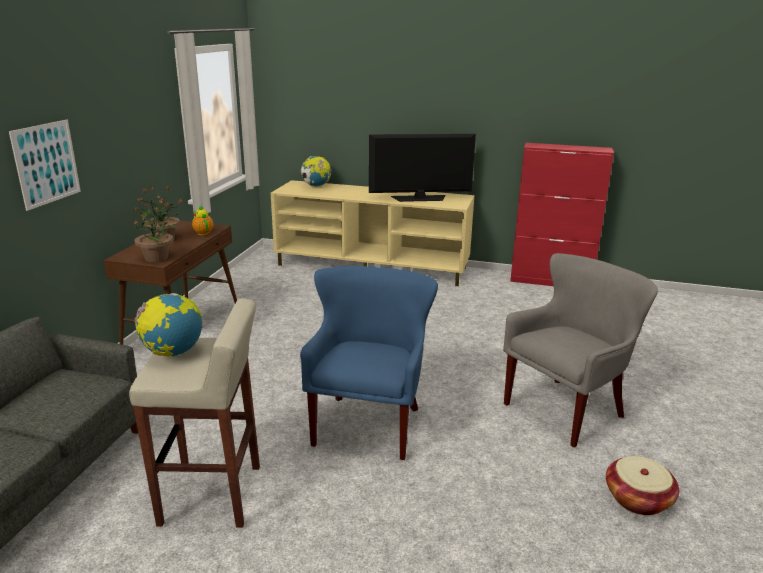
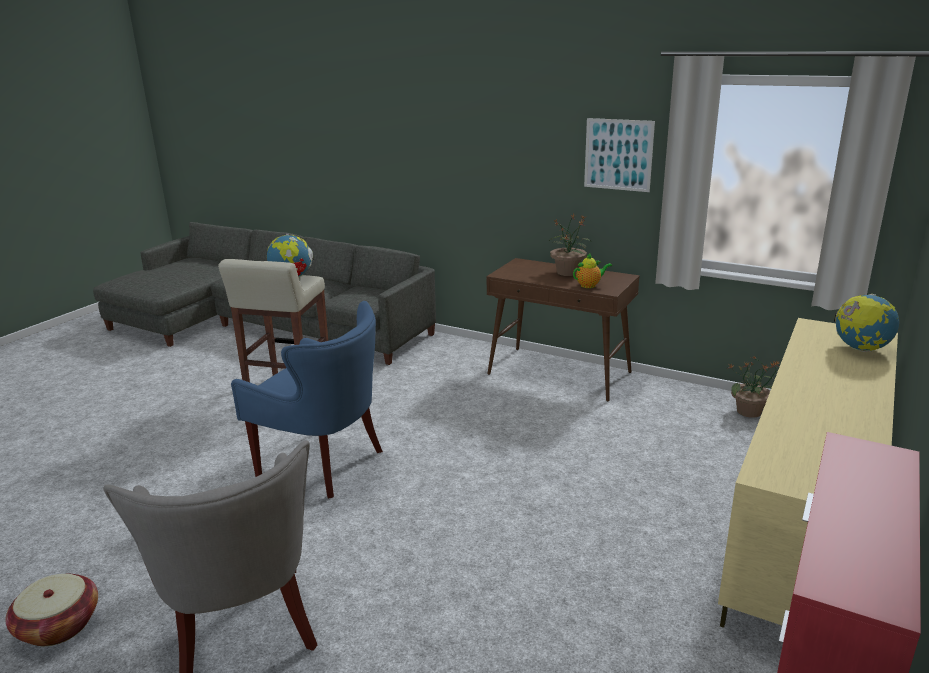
camera: 105 degrees right, 0 degrees up
picture [9,120,81,211] -> picture moved to [584,118,655,192]
potted plant [133,200,177,262] -> potted plant moved to [729,356,779,418]
television [369,134,476,202] -> none

